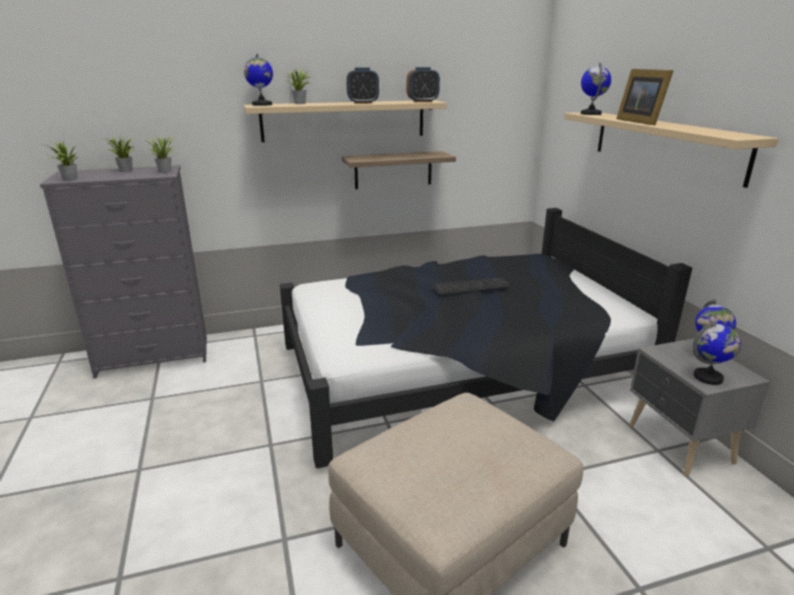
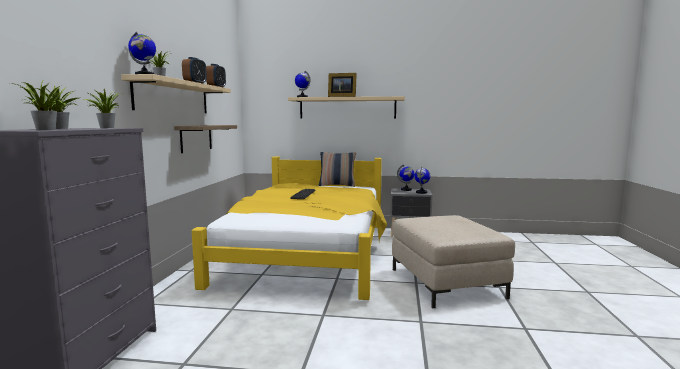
camera: 65 degrees left, 15 degrees down
black bed [280,208,692,468] -> yellow bed [192,156,387,300]
none -> pillow [319,152,356,187]

